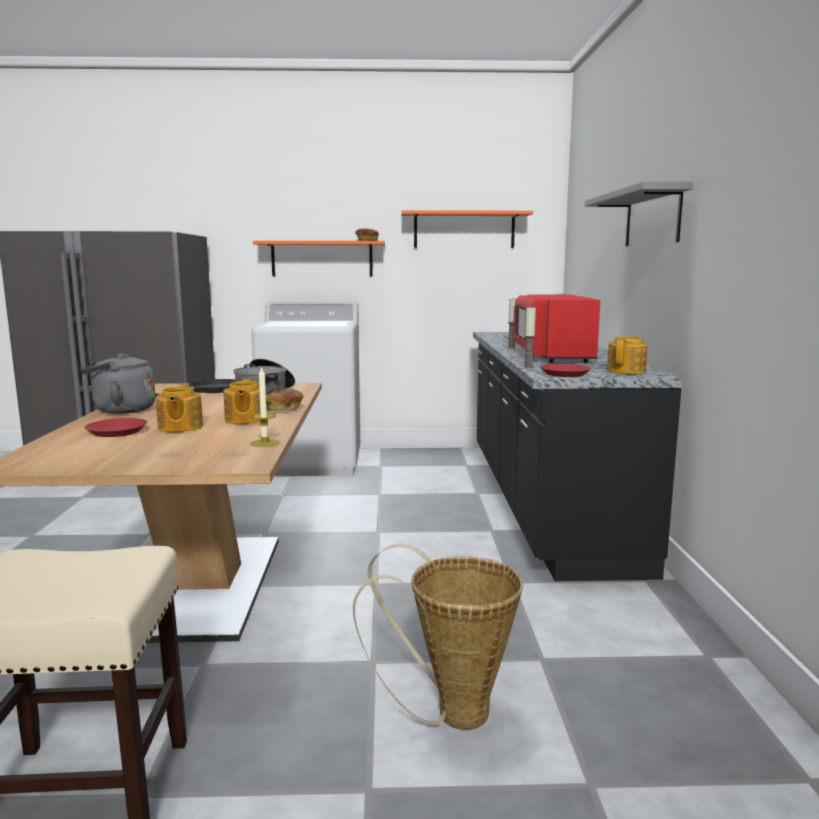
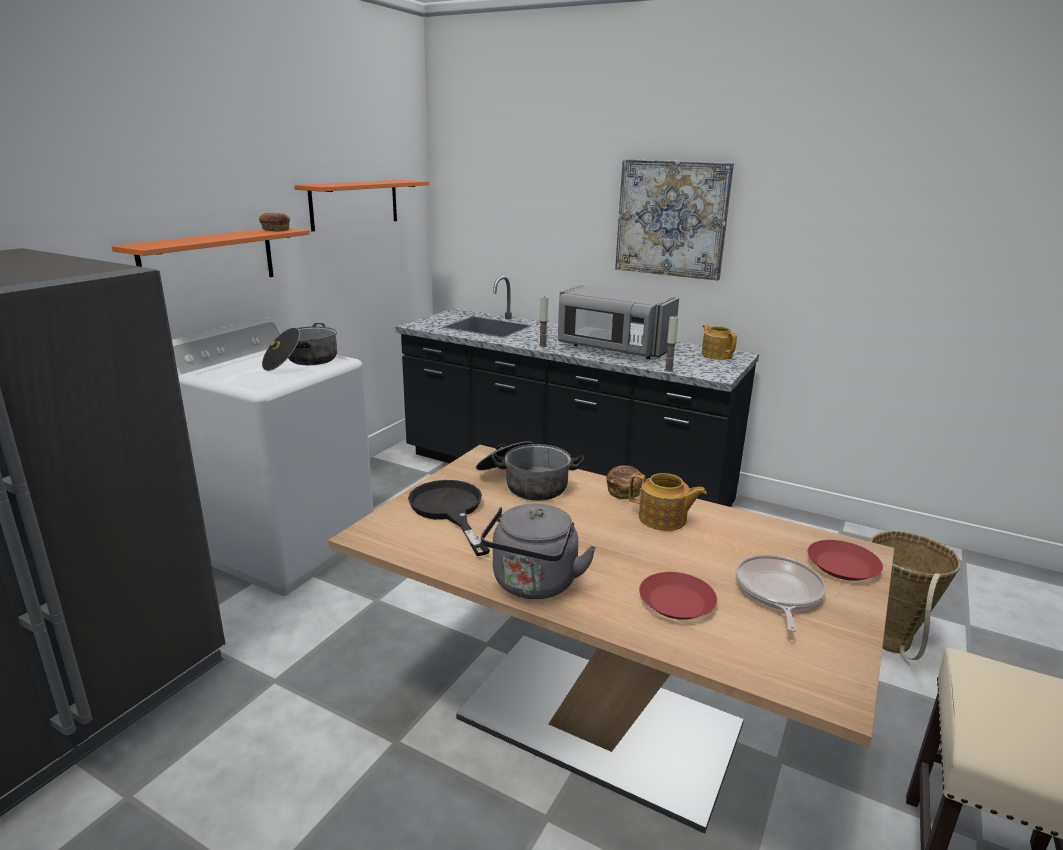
camera: 60 degrees left, 10 degrees up
teapot [156,384,203,432] -> none
candle [250,366,280,447] -> none
red microwave [514,295,600,363] -> grey microwave [558,285,679,359]
red plate [540,364,591,377] -> red plate moved to [808,540,883,581]
grey shelf [585,181,693,246] -> picture [615,159,734,281]
none -> cooking pot [262,323,337,371]
none -> frying pan [736,555,826,632]

